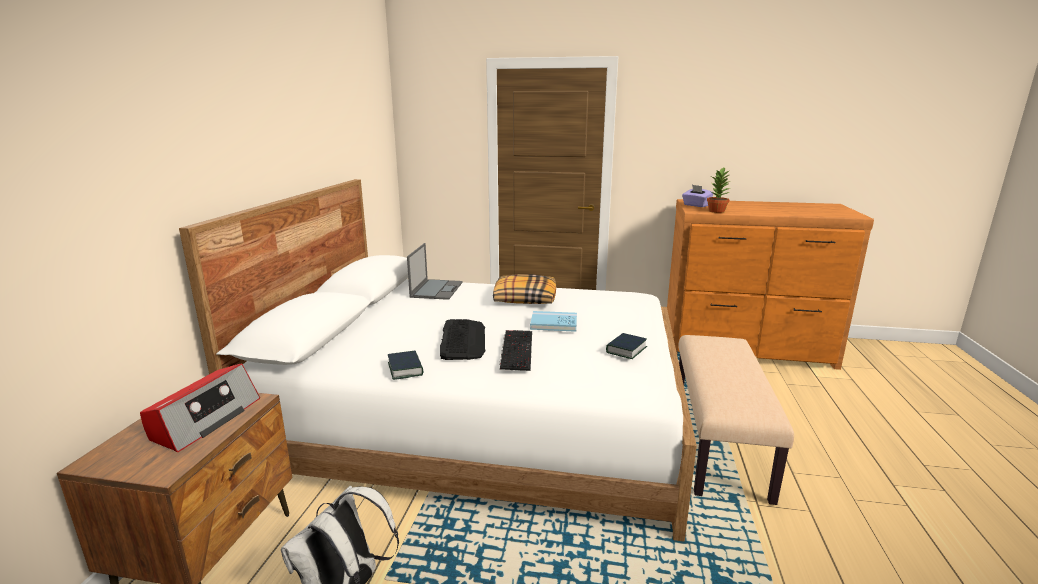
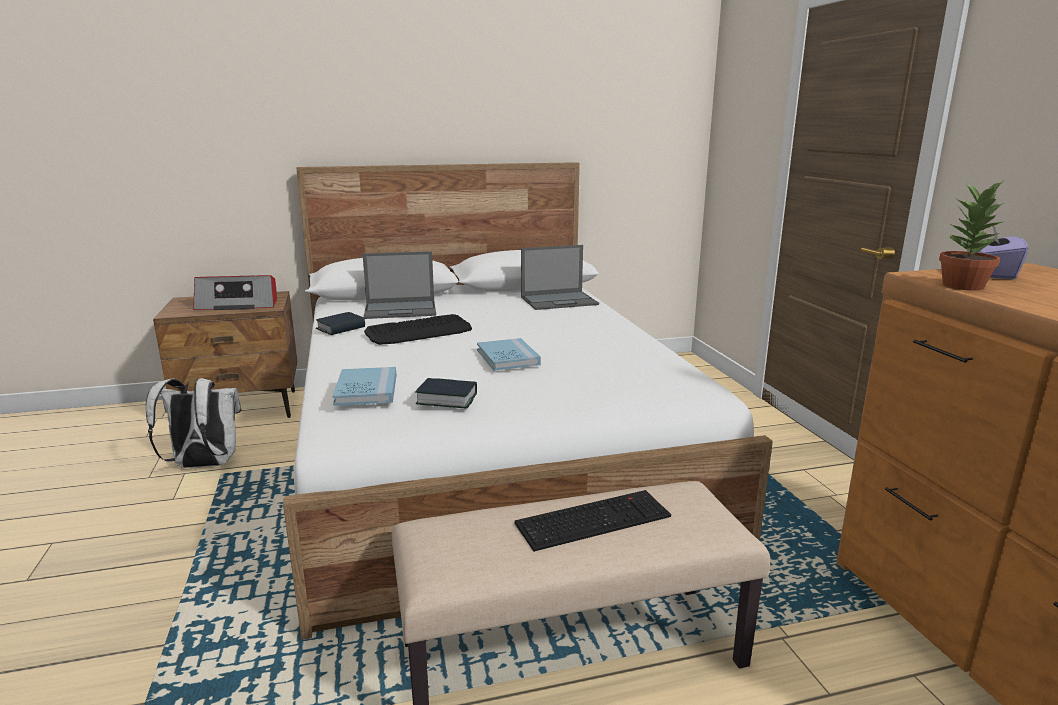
camera: 65 degrees right, 0 degrees up
pillow [493,274,556,304] -> none
keyboard [499,330,532,371] -> keyboard moved to [514,490,671,552]
none -> blue book [332,367,397,406]
none -> laptop [363,251,436,319]

